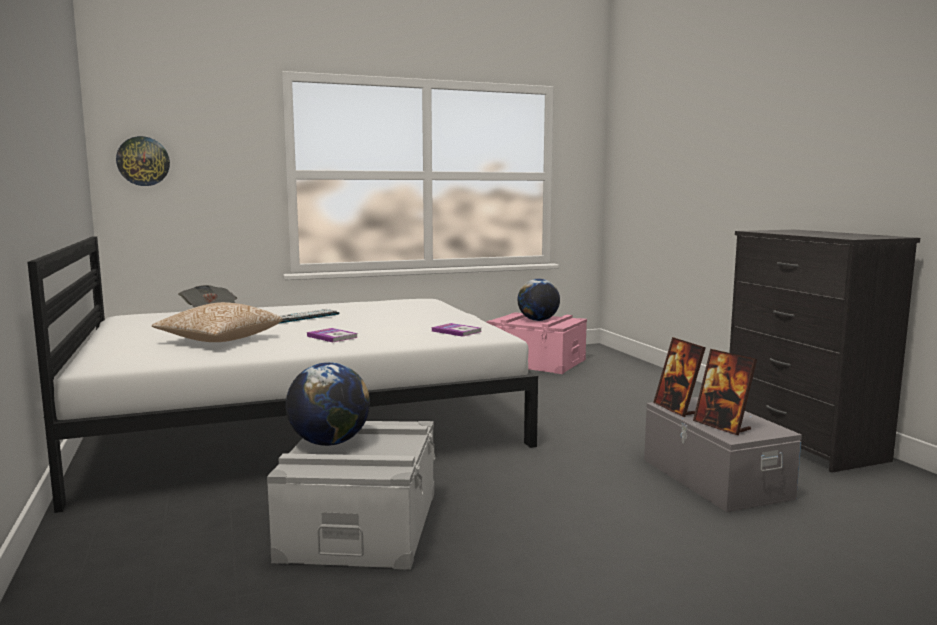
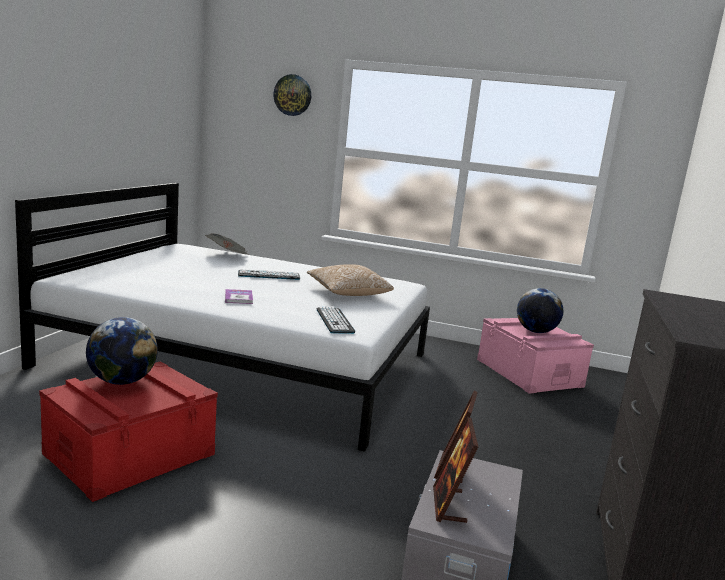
camera: 35 degrees right, 5 degrees up
wall clock [116,136,170,186] -> wall clock moved to [273,74,311,116]
pillow [152,302,282,342] -> pillow moved to [307,264,394,296]
grey storage box [267,421,435,570] -> red storage box [39,361,218,502]
book [432,323,481,337] -> keyboard [316,307,355,334]

